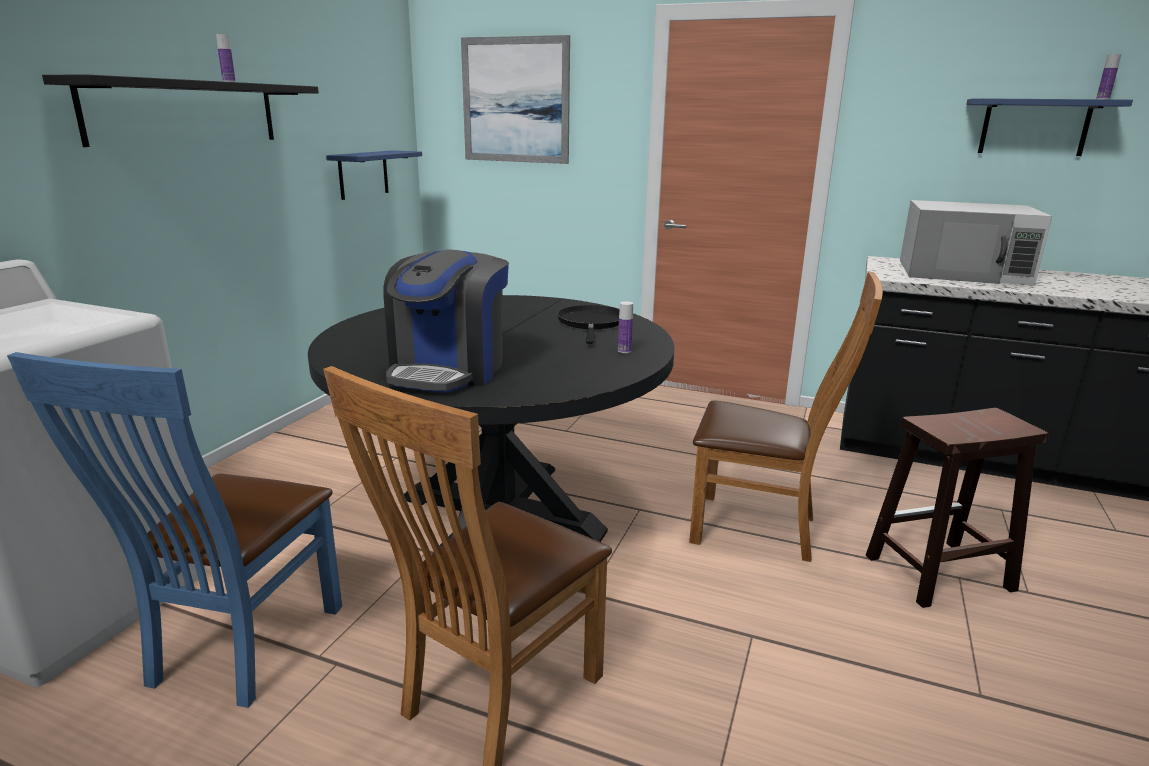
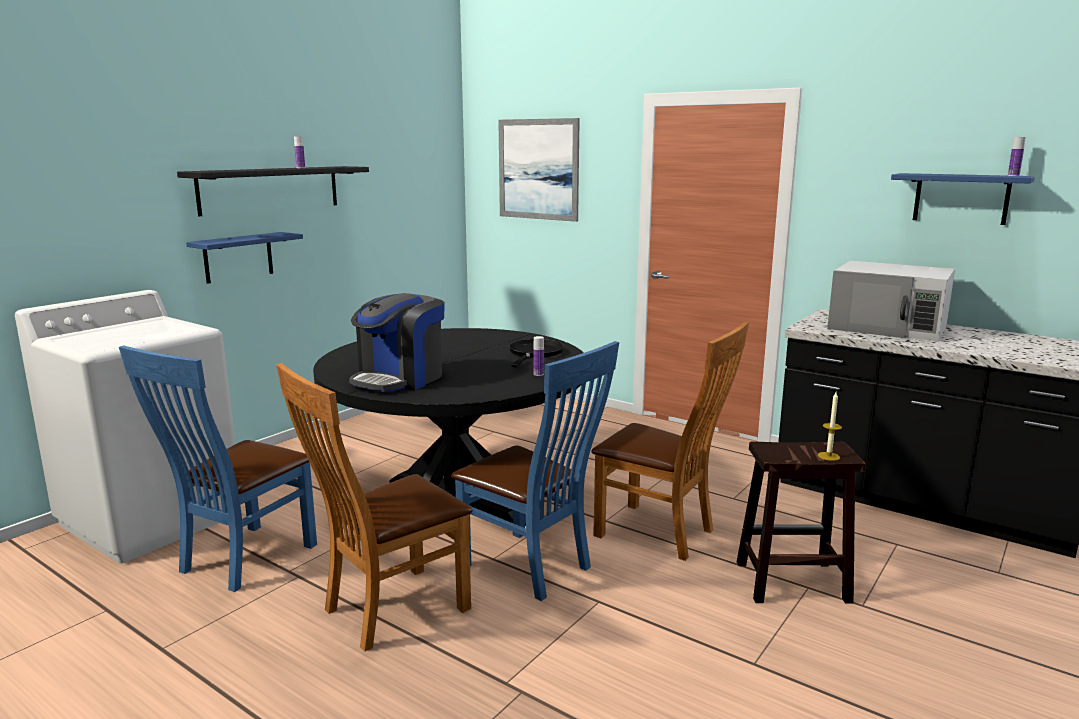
camera: 15 degrees right, 5 degrees down
blue shelf [326,150,422,200] -> blue shelf moved to [186,232,303,284]
none -> blue chair [451,341,619,601]
none -> candle [818,392,842,461]

